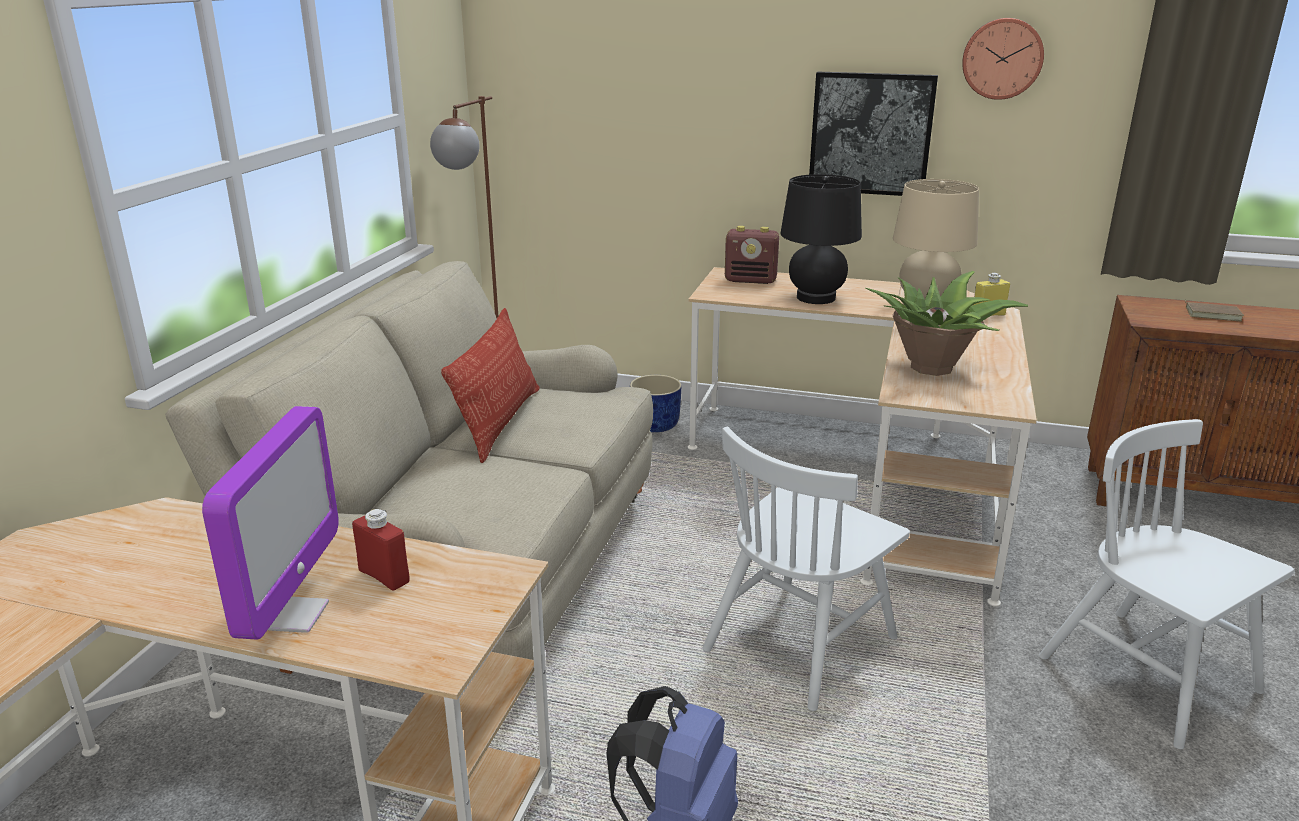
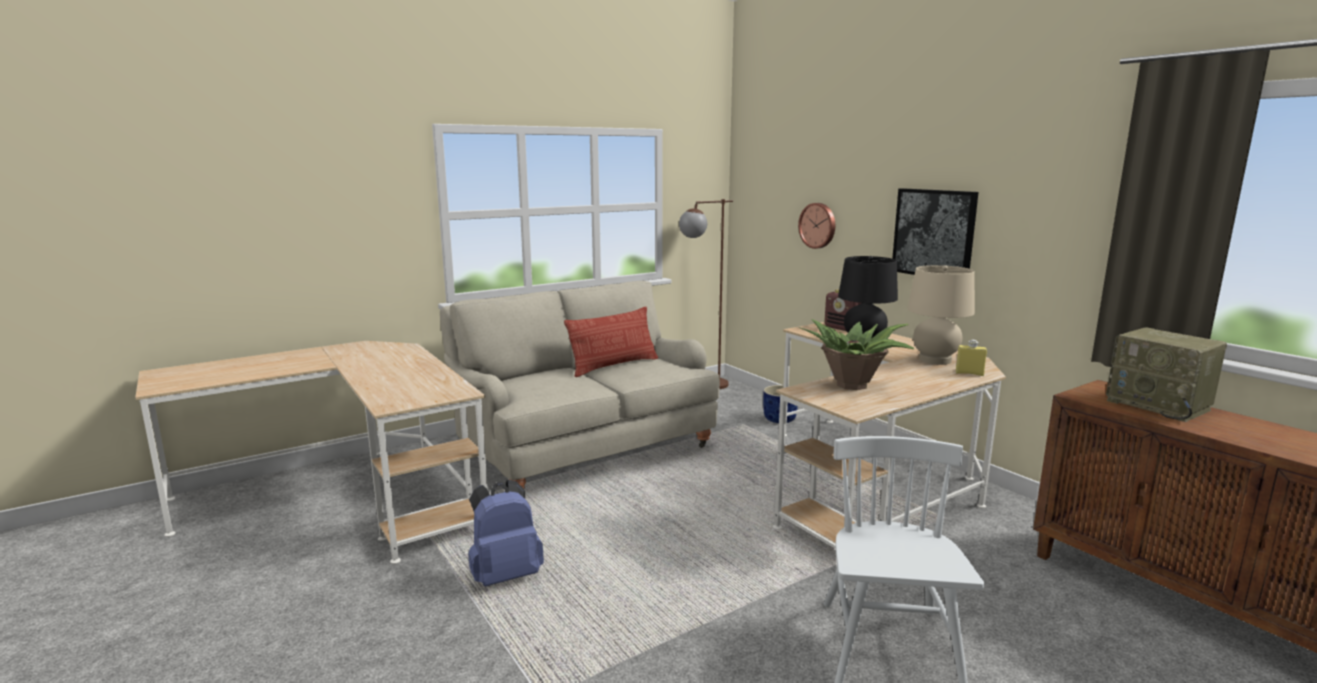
camera: 40 degrees right, 10 degrees down
monitor [202,406,339,640] -> none
red bottle [352,509,410,591] -> none
white chair [703,427,910,711] -> none
wall clock [962,18,1044,100] -> wall clock moved to [798,203,835,249]
brown book [1185,300,1244,321] -> radio [1106,327,1227,422]

